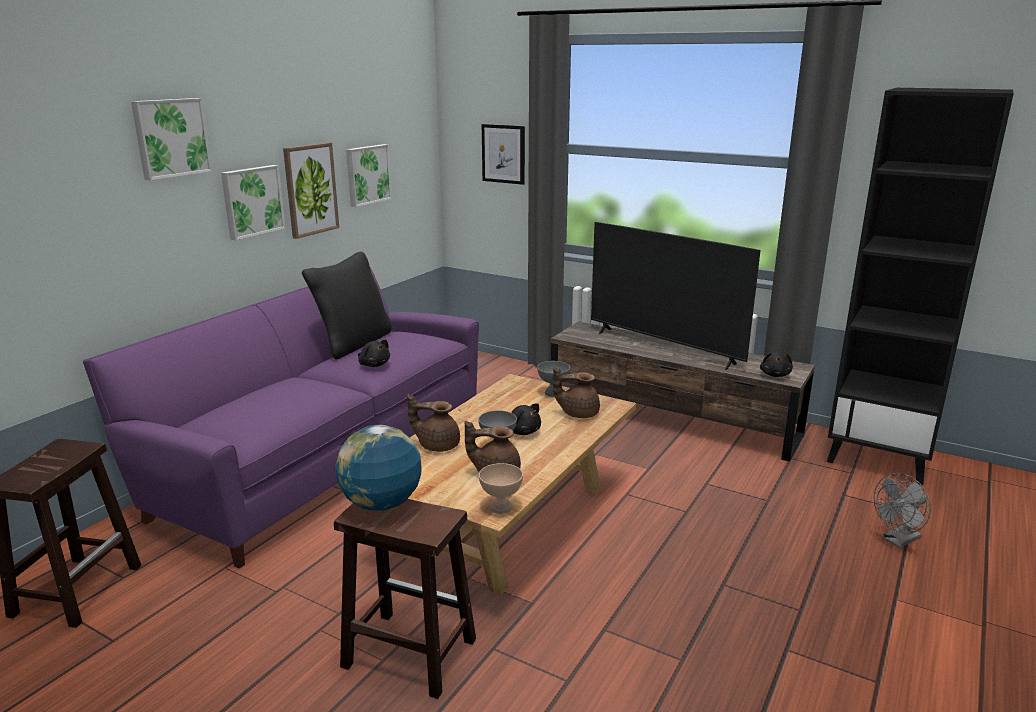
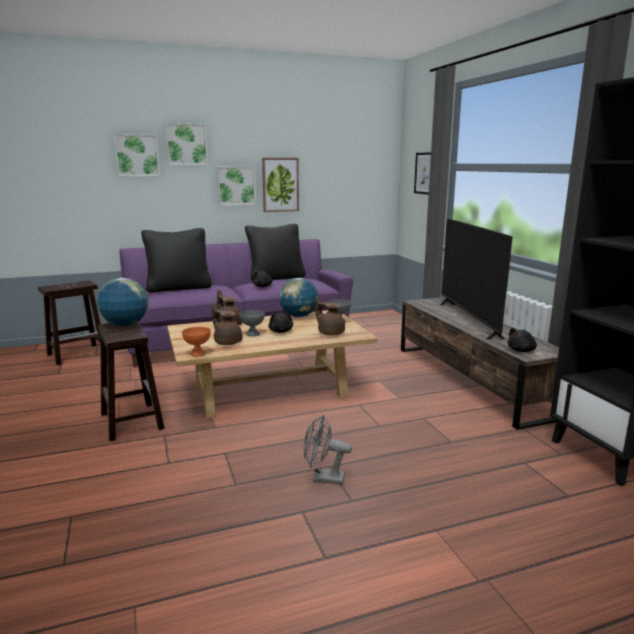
camera: 40 degrees right, 5 degrees down
picture [346,144,392,207] -> picture moved to [114,134,160,176]
beige bowl [479,463,523,514] -> orange bowl [182,327,211,357]
grey fan [874,473,931,548] -> grey fan moved to [303,415,352,485]
none -> black pillow [141,228,212,293]
none -> globe [279,278,318,317]

